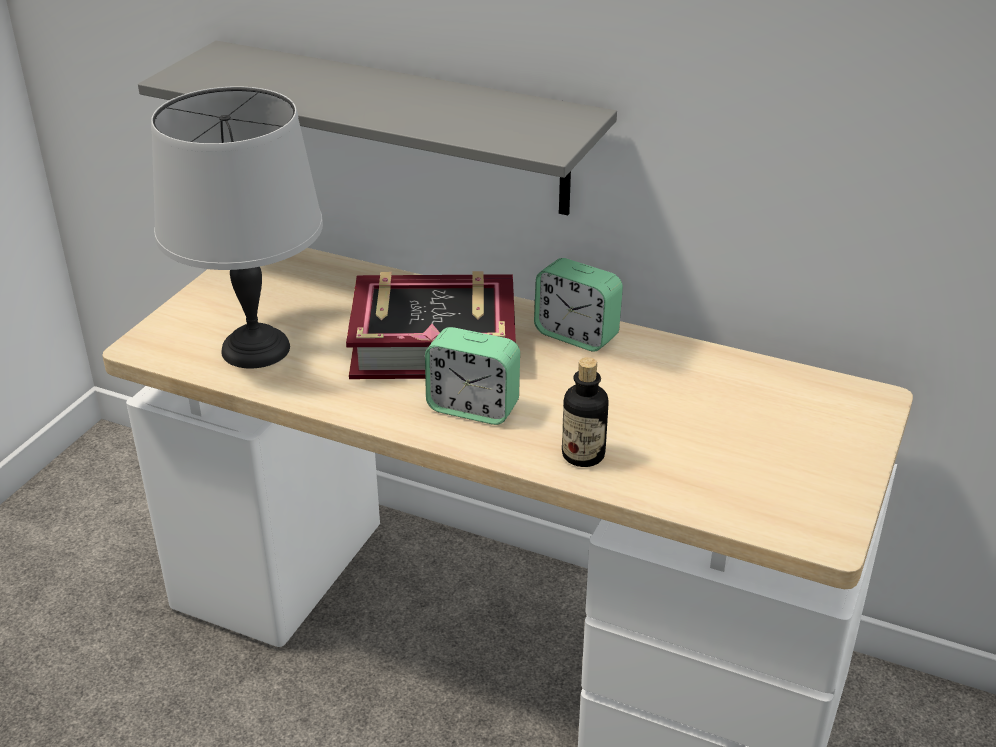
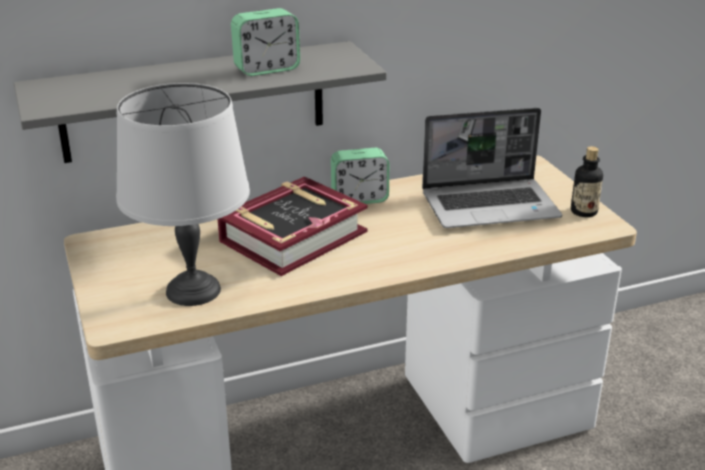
camera: 45 degrees left, 5 degrees down
alarm clock [425,327,520,425] -> alarm clock moved to [231,8,300,76]
bottle [562,357,609,467] -> bottle moved to [571,146,603,217]
none -> laptop [422,108,562,228]

